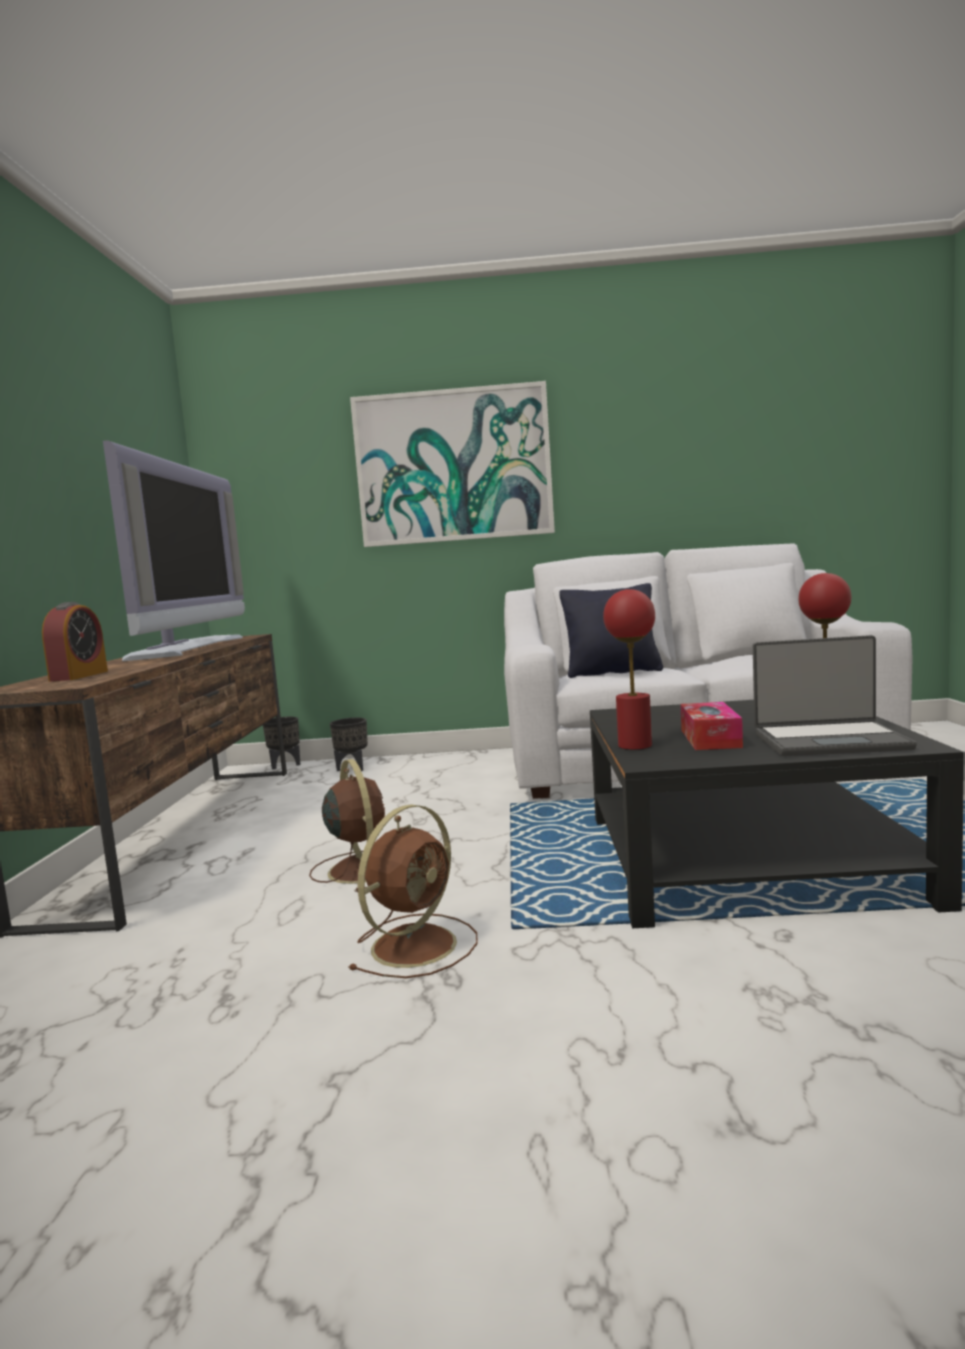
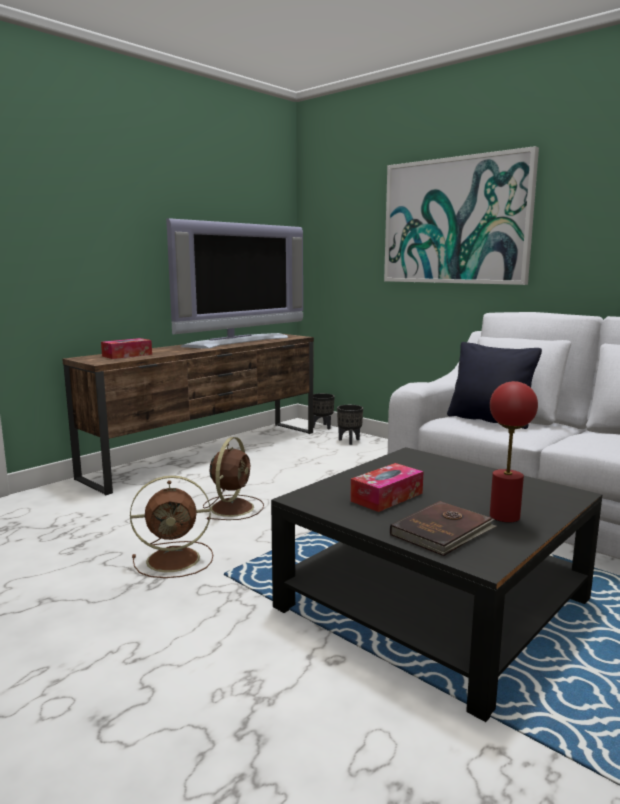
camera: 40 degrees right, 5 degrees up
alarm clock [42,602,108,682] -> tissue box [101,338,152,359]
red table lamp [603,589,655,750] -> none
laptop [753,635,916,756] -> brown book [390,501,497,556]

